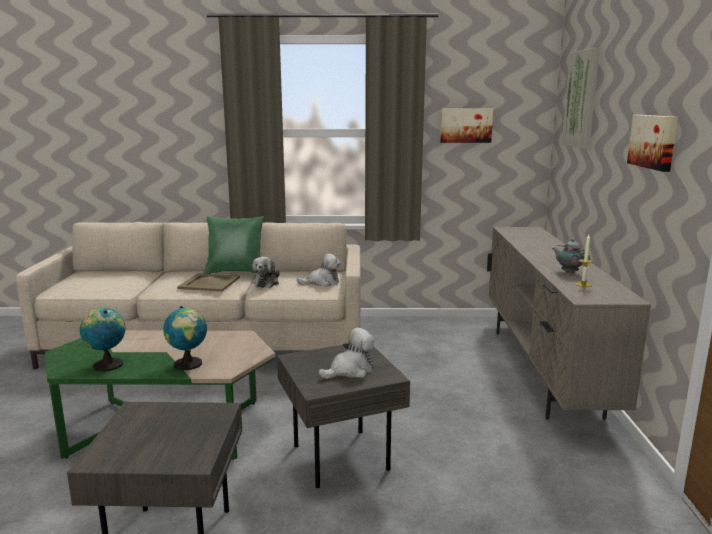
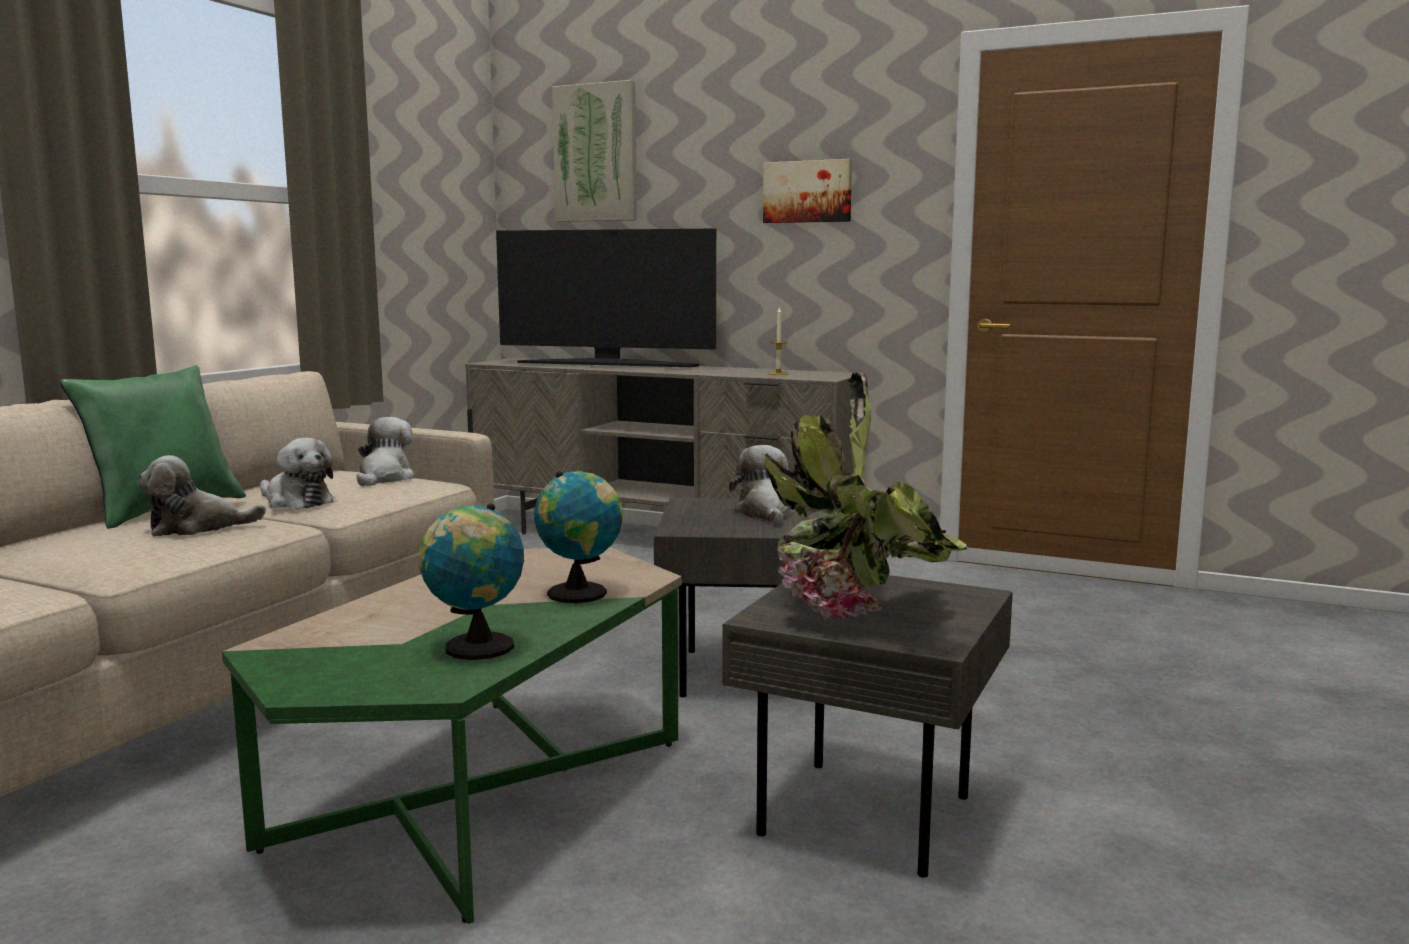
camera: 65 degrees left, 5 degrees down
beige tray [177,273,240,292] -> plush toy [137,455,266,536]
picture [440,108,493,143] -> none
teapot [552,239,590,273] -> none
none -> television [496,229,716,367]
none -> potted plant [764,372,967,620]

